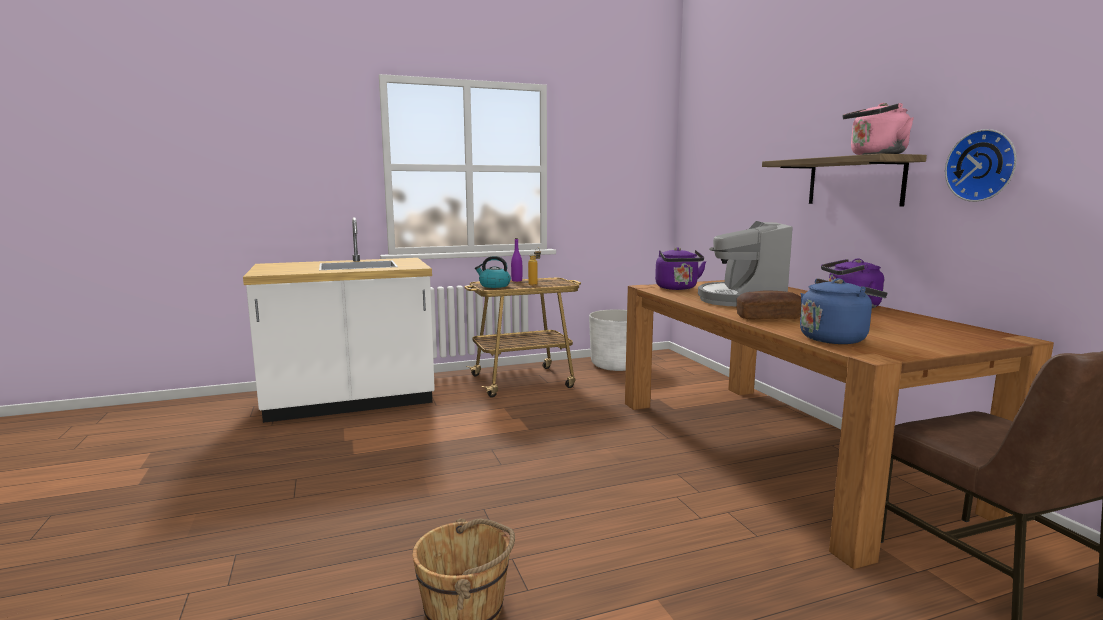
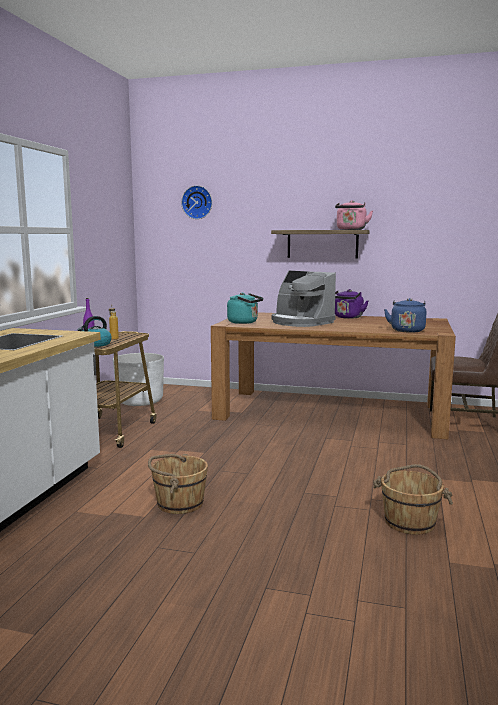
camera: 55 degrees left, 0 degrees up
purple kettle [655,247,706,290] -> turquoise kettle [227,293,263,324]
bread [737,290,801,320] -> none
wall clock [945,129,1017,202] -> wall clock moved to [181,185,212,219]
none -> brown bucket [148,454,208,514]

